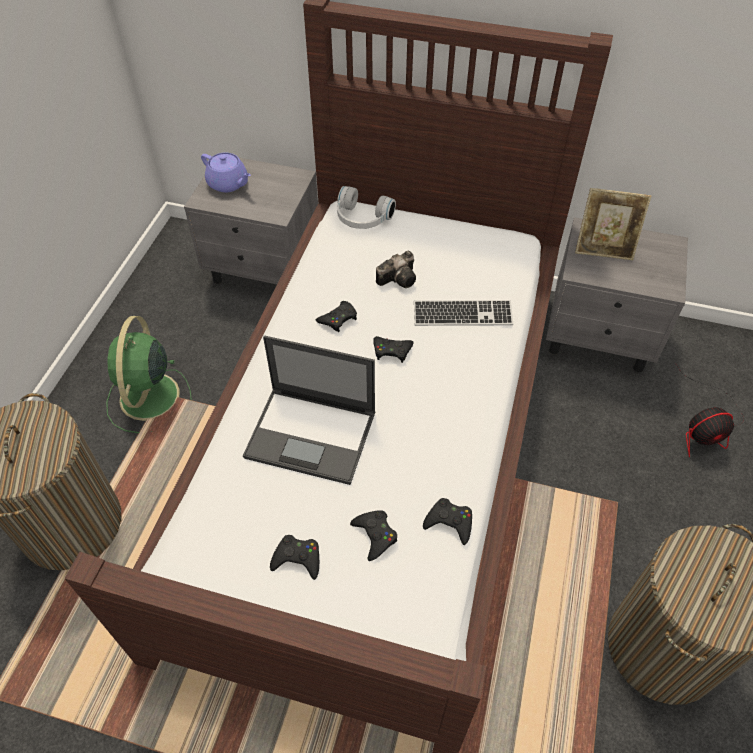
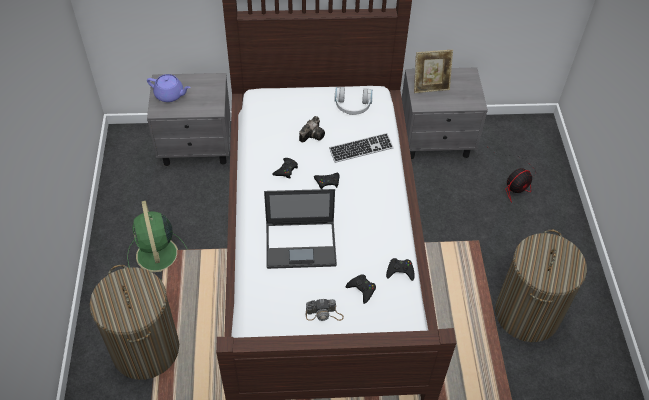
camera: 20 degrees left, 0 degrees up
black game controller [270,535,319,580] -> camera [306,299,344,321]
white headphones [337,186,396,229] -> white headphones moved to [334,87,373,115]

